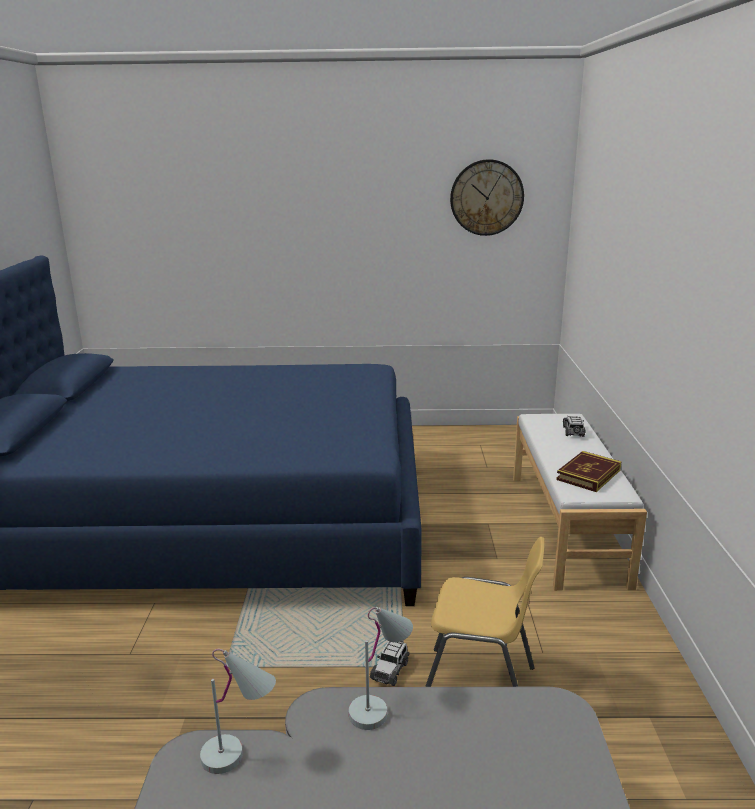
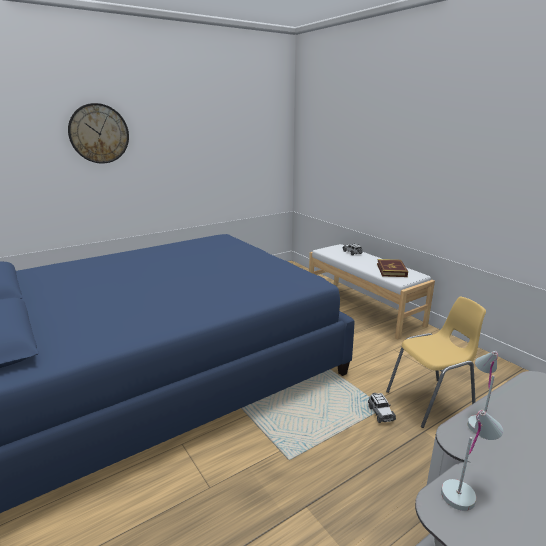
camera: 35 degrees left, 0 degrees up
wall clock [450,159,524,236] -> wall clock moved to [68,103,129,164]

